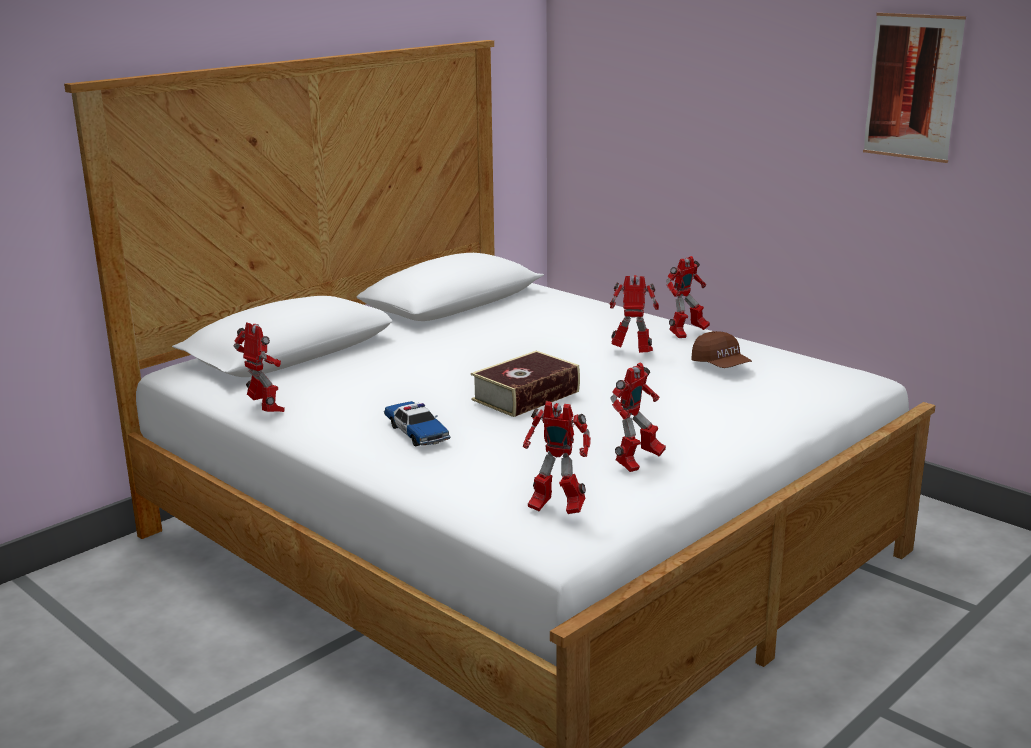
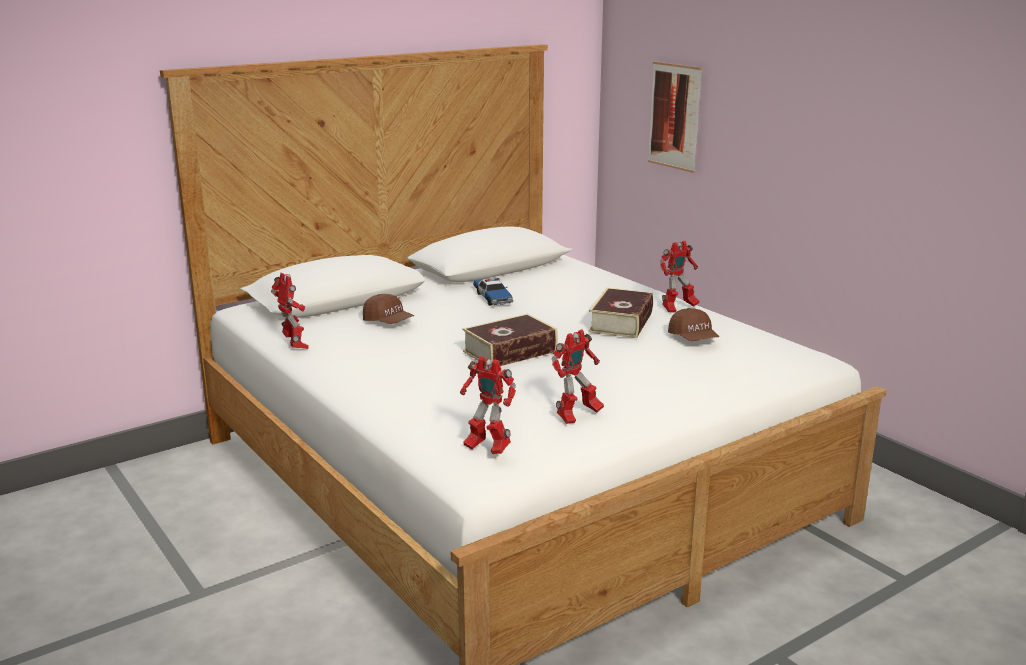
camera: 10 degrees right, 0 degrees up
toy car [384,401,450,447] -> toy car moved to [473,278,513,306]
toy robot [609,275,659,353] -> book [588,288,653,338]
picture [863,13,966,163] -> picture moved to [648,62,702,173]
none -> brown cap [363,294,414,324]

